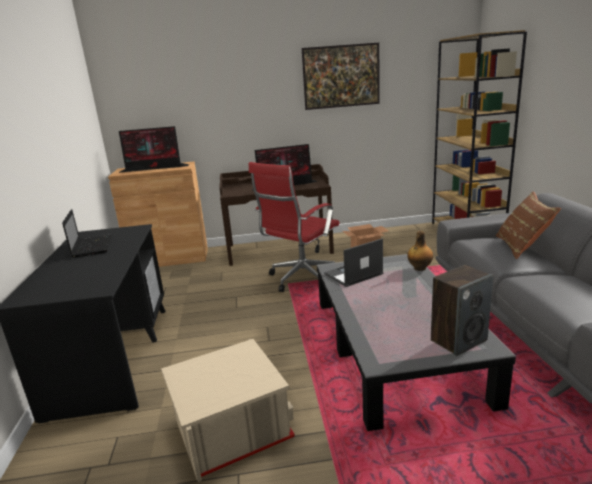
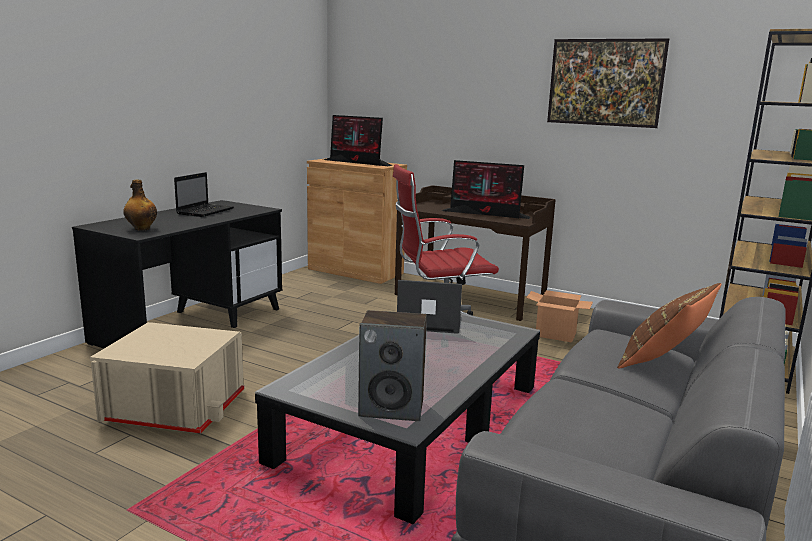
camera: 35 degrees right, 5 degrees down
bottle [407,231,433,271] -> bottle moved to [123,179,157,231]

